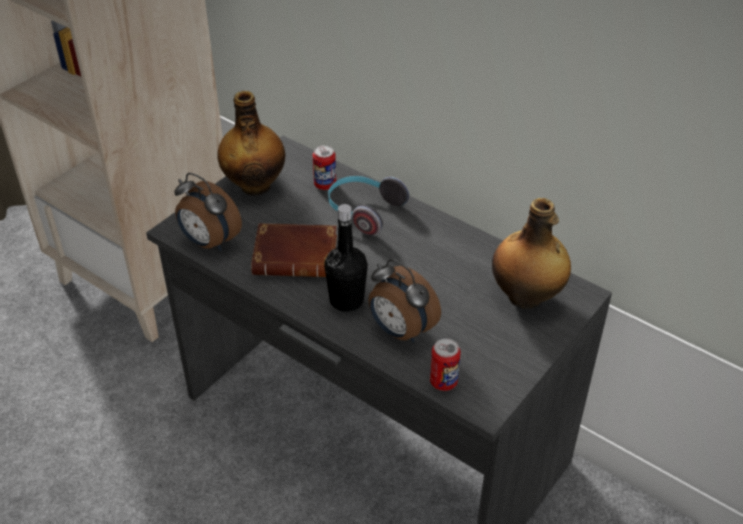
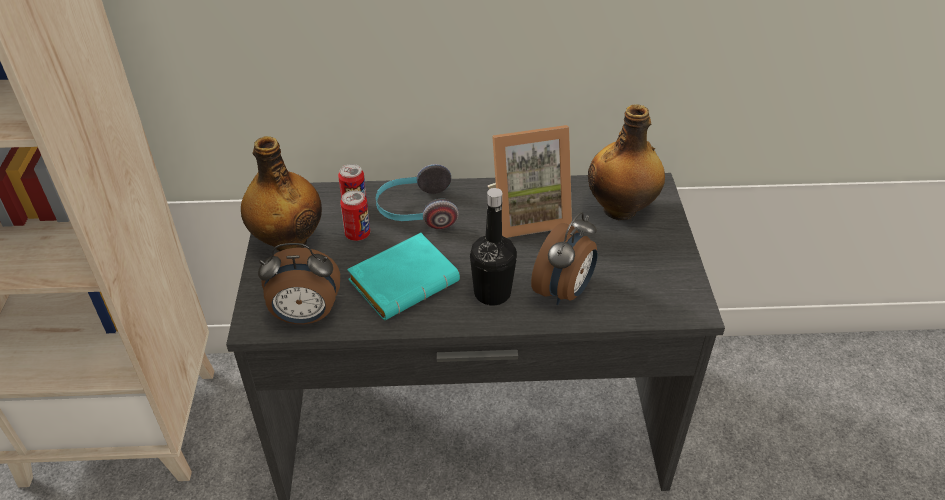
camera: 40 degrees left, 0 degrees up
brown book [251,223,337,277] -> turquoise book [347,233,460,320]
alarm clock [368,259,441,343] -> alarm clock turned 60 degrees counterclockwise [531,212,598,305]
can [430,339,461,391] -> can moved to [340,190,370,241]
none -> picture frame [488,125,572,238]

